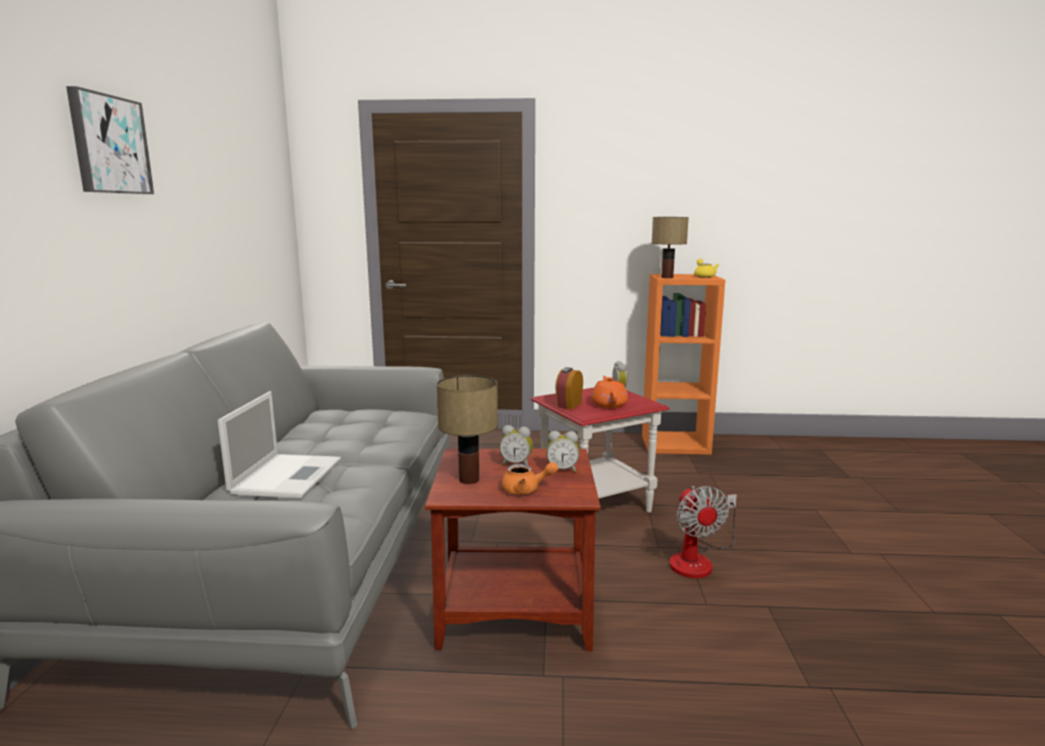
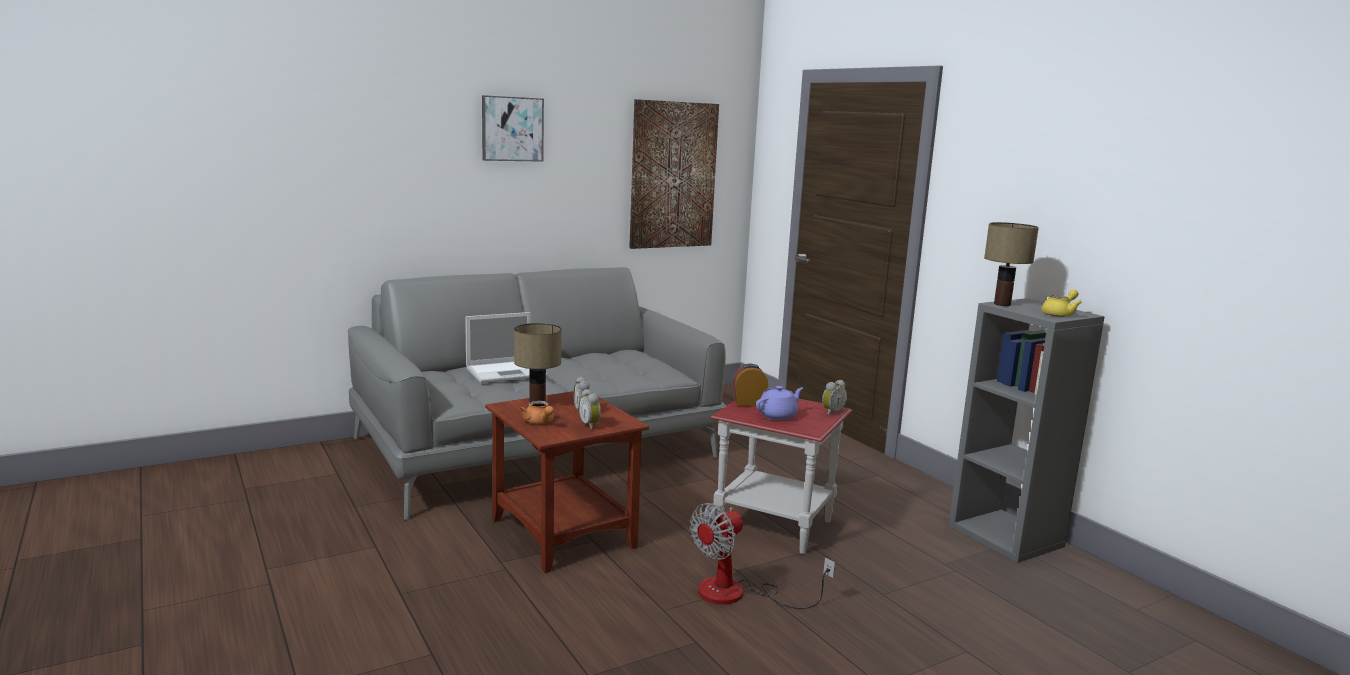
camera: 55 degrees right, 0 degrees up
orange teapot [591,376,628,408] -> purple teapot [756,386,803,420]
orange bookcase [642,274,725,455] -> grey bookcase [948,298,1105,563]
none -> picture [629,99,719,249]

